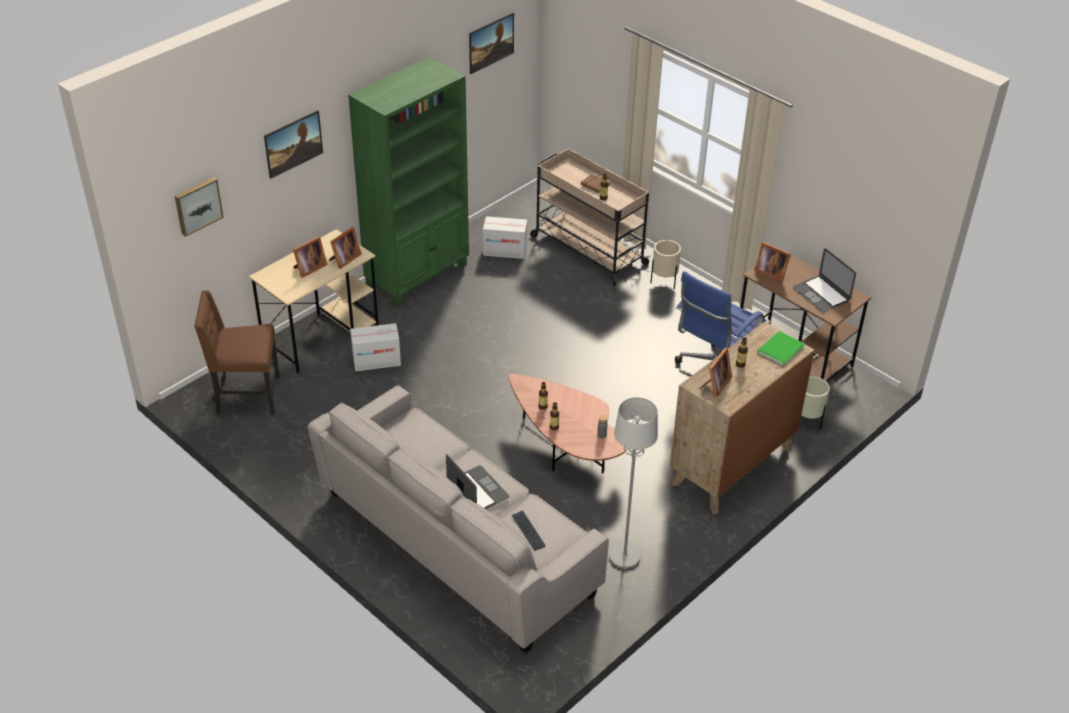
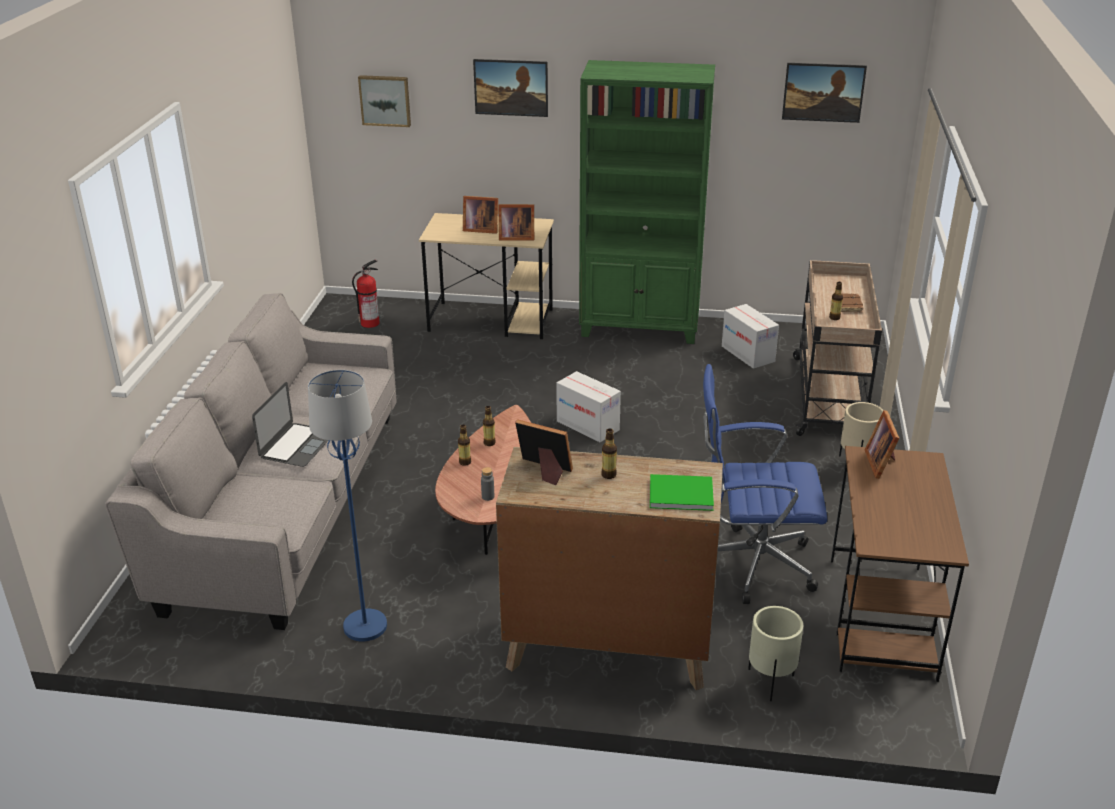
camera: 55 degrees right, 10 degrees down
brown chair [194,290,280,415] -> fire extinguisher [352,260,380,328]
cardboard box [350,323,401,371] -> cardboard box moved to [556,371,621,442]
keyboard [512,510,546,551] -> none
grey floor lamp [609,397,658,569] -> blue floor lamp [308,370,387,641]
picture frame [699,348,732,398] -> picture frame turned 150 degrees counterclockwise [515,419,573,485]
laptop [793,248,856,312] -> none

